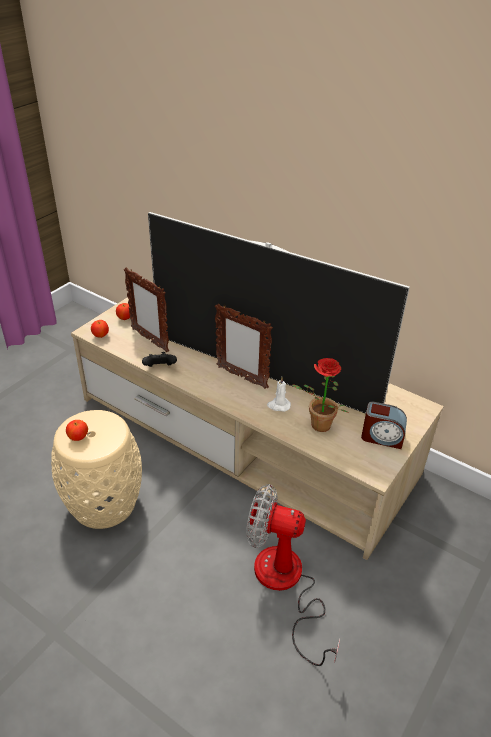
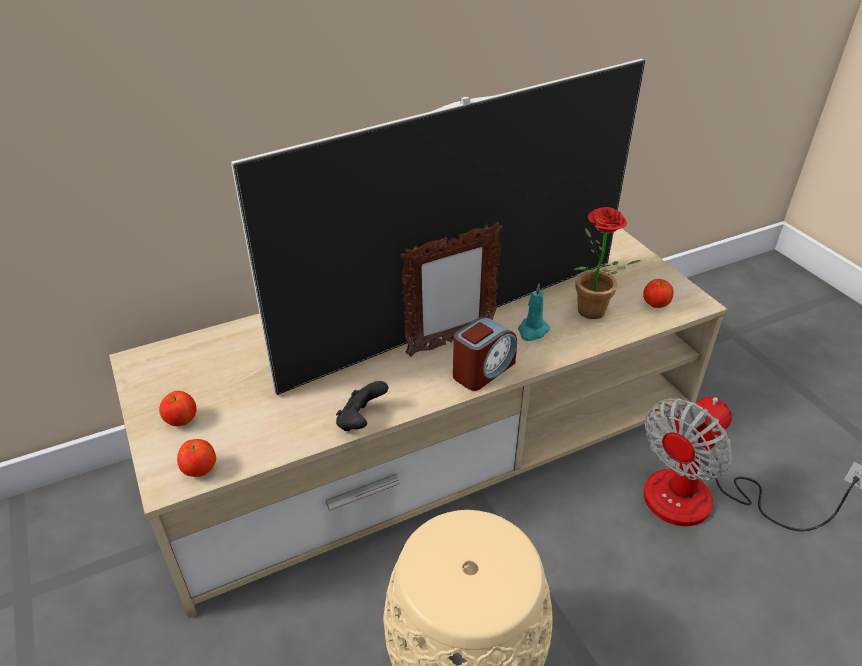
camera: 60 degrees left, 0 degrees up
apple [66,420,88,441] -> apple moved to [643,279,674,308]
picture frame [124,267,169,352] -> none
white candle [267,377,291,412] -> turquoise candle [518,283,550,341]
alarm clock [361,402,407,449] -> alarm clock moved to [453,317,517,391]

